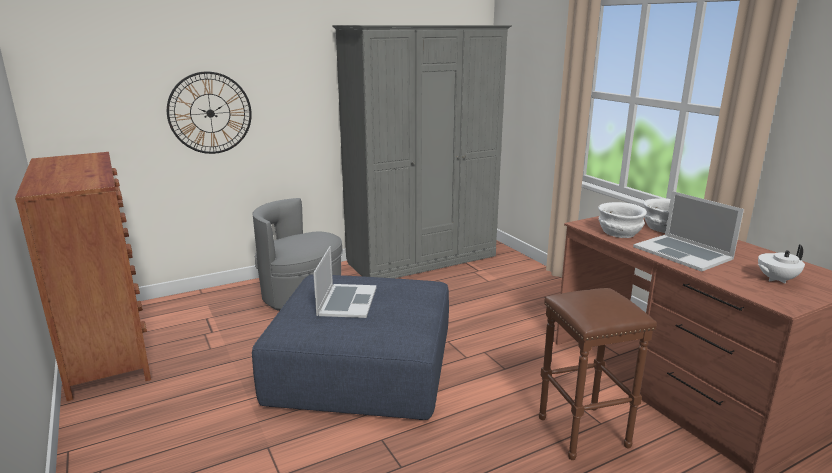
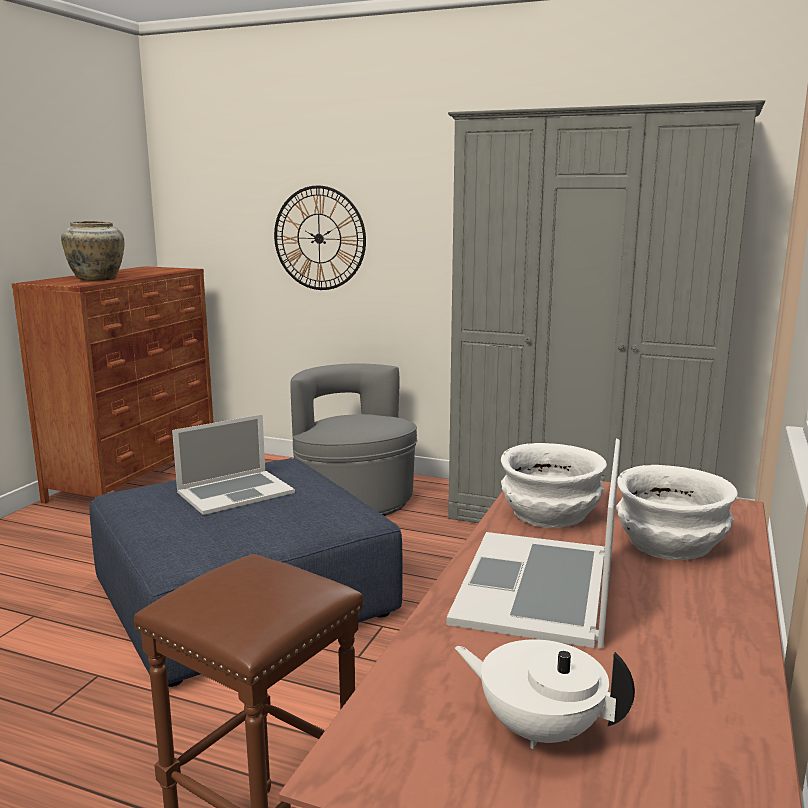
camera: 50 degrees right, 5 degrees down
none -> beige vase [61,221,125,281]

